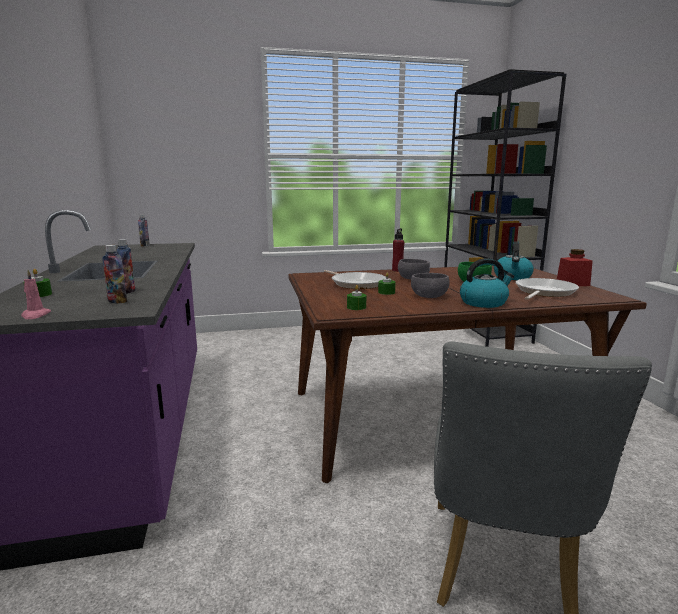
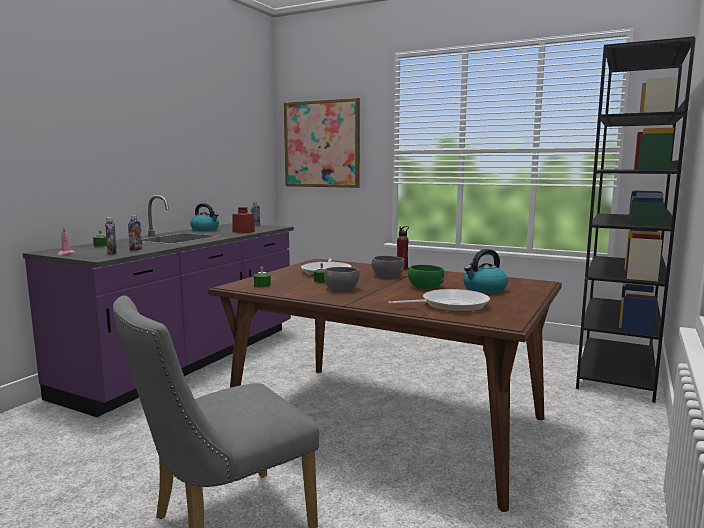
camera: 40 degrees right, 5 degrees down
kettle [460,258,514,308] -> kettle moved to [190,203,219,231]
red jar [557,249,593,286] -> red jar moved to [232,207,255,233]
none -> picture [284,98,360,188]

